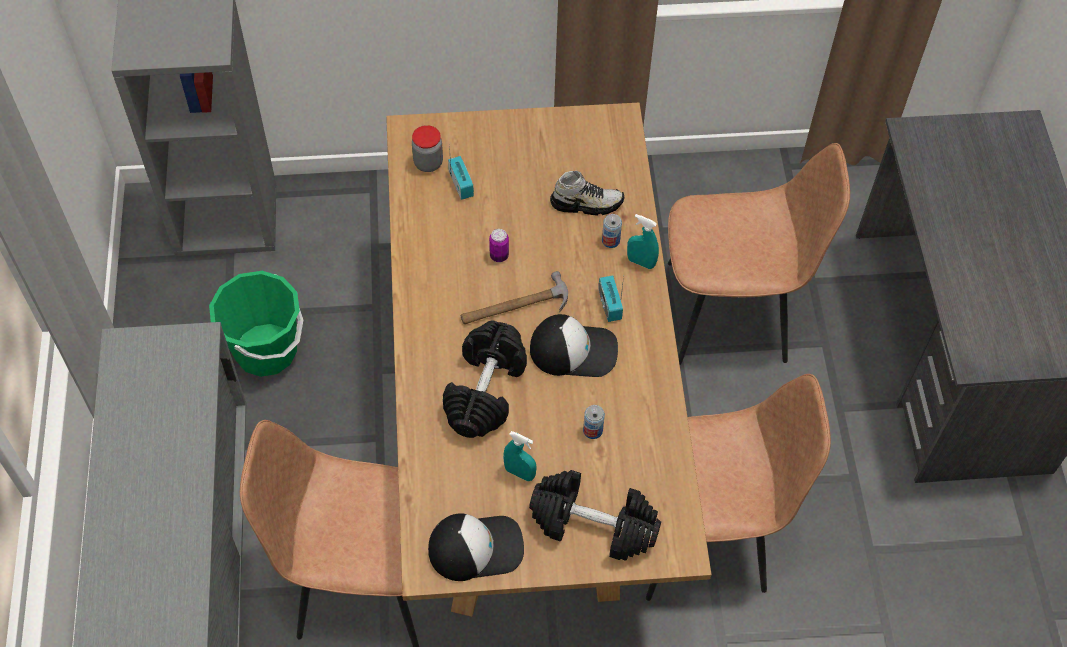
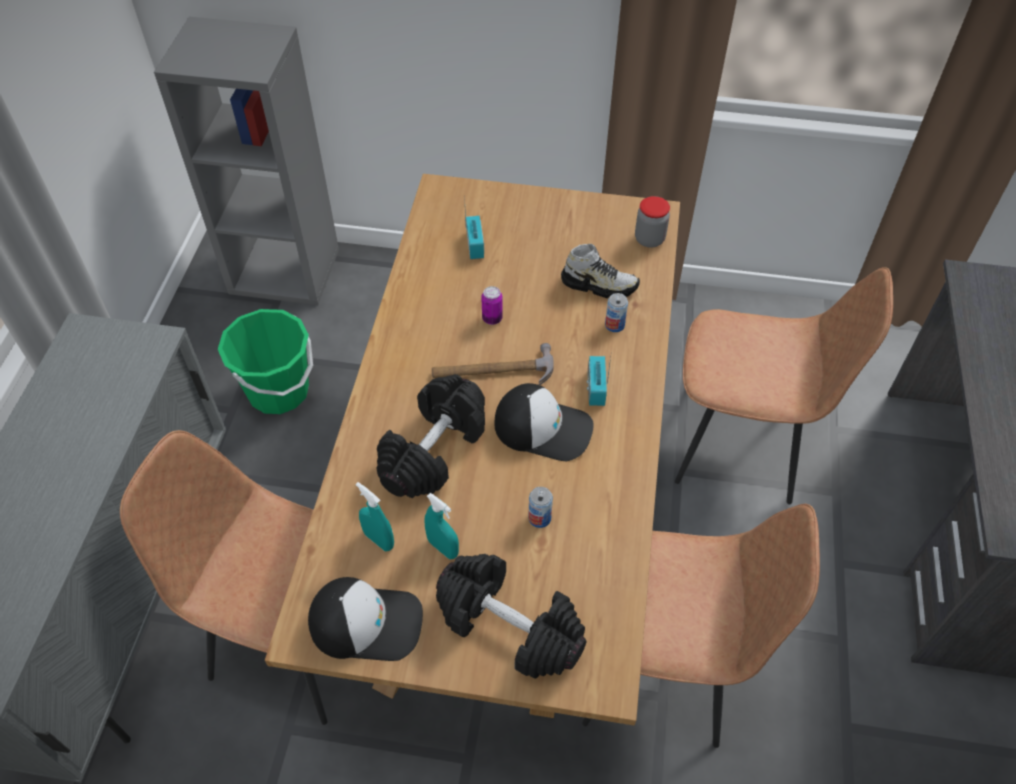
camera: 15 degrees right, 5 degrees down
jar [412,125,443,172] -> jar moved to [635,196,670,248]
turquoise spray bottle [627,214,659,269] -> turquoise spray bottle moved to [356,482,394,551]

